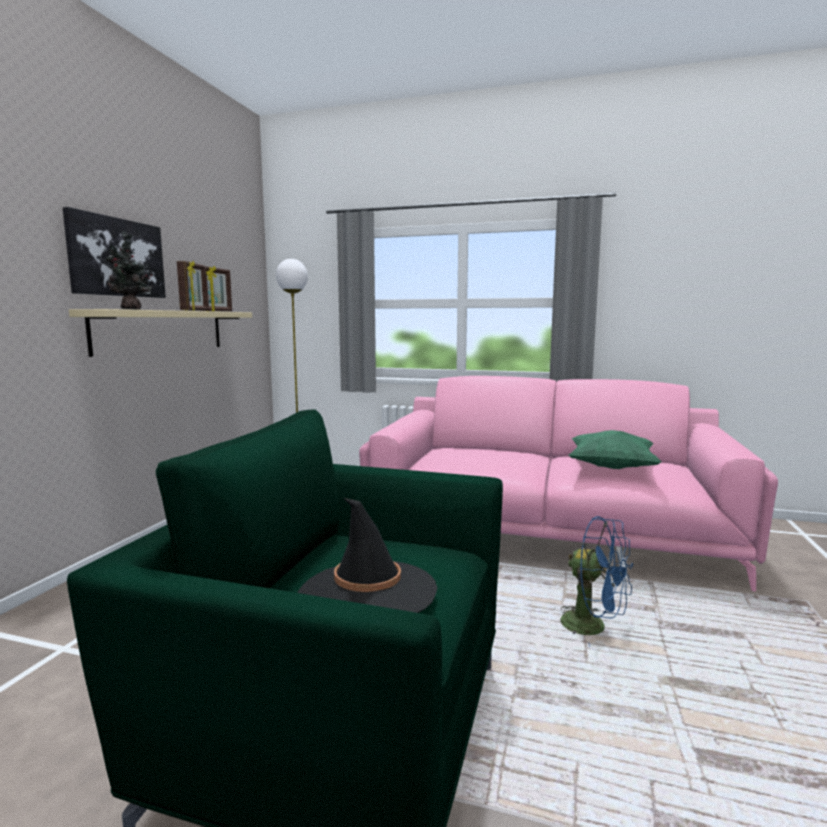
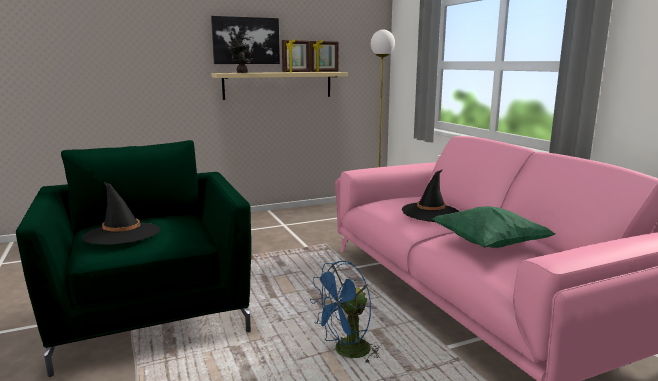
camera: 50 degrees right, 5 degrees up
blue fan [554,516,633,647] -> blue fan turned 60 degrees clockwise [310,261,381,365]
none -> black hat [402,170,460,222]

